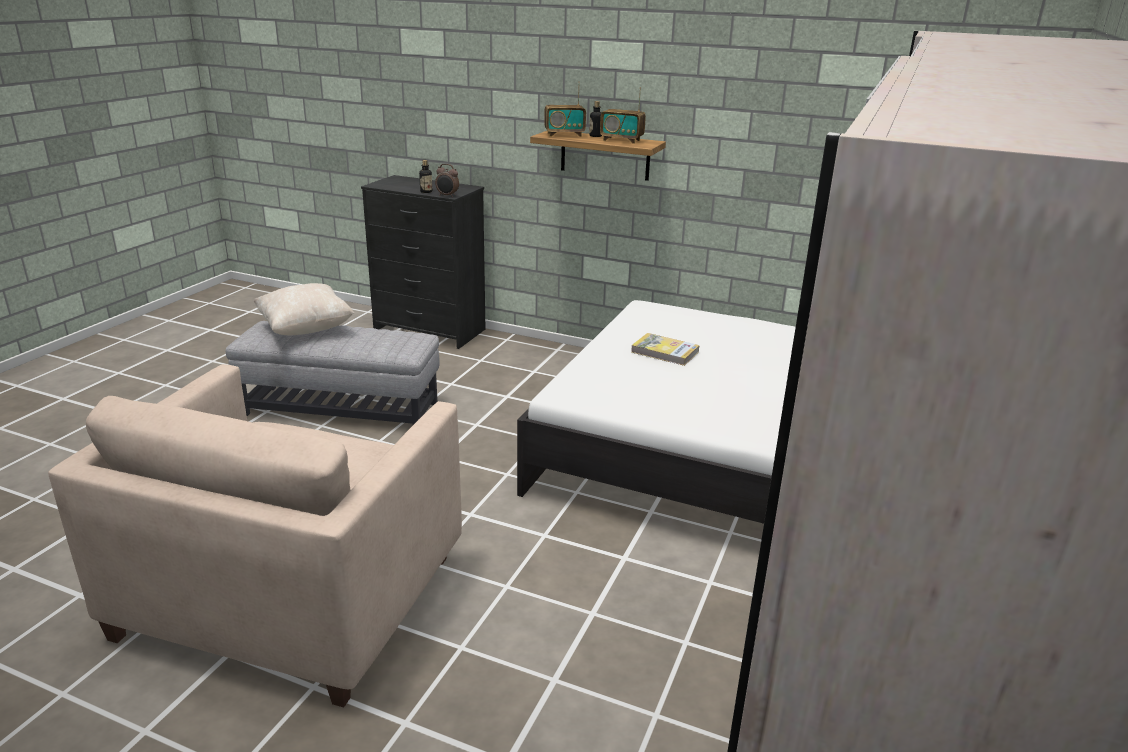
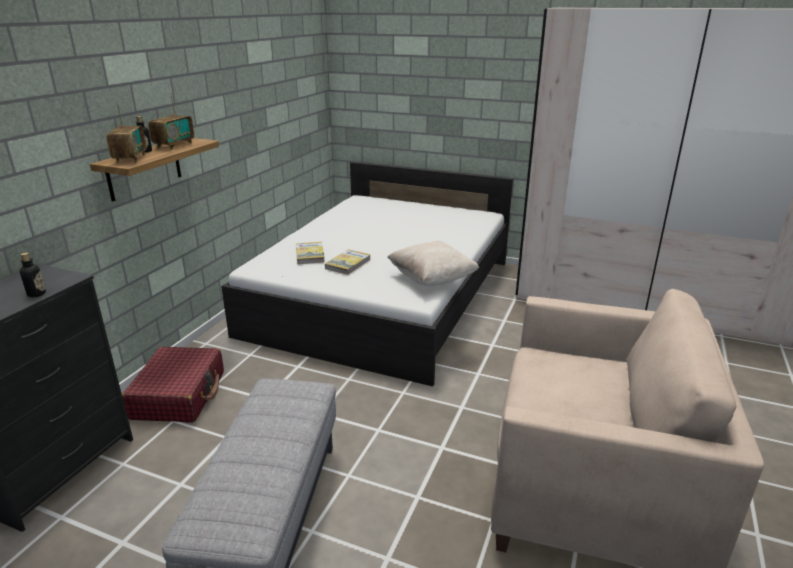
camera: 90 degrees left, 0 degrees up
beige pillow [253,283,354,335] -> beige pillow moved to [387,241,479,286]
alarm clock [435,164,459,197] -> none
none -> red suitcase [122,347,224,423]
none -> book [296,242,325,264]

